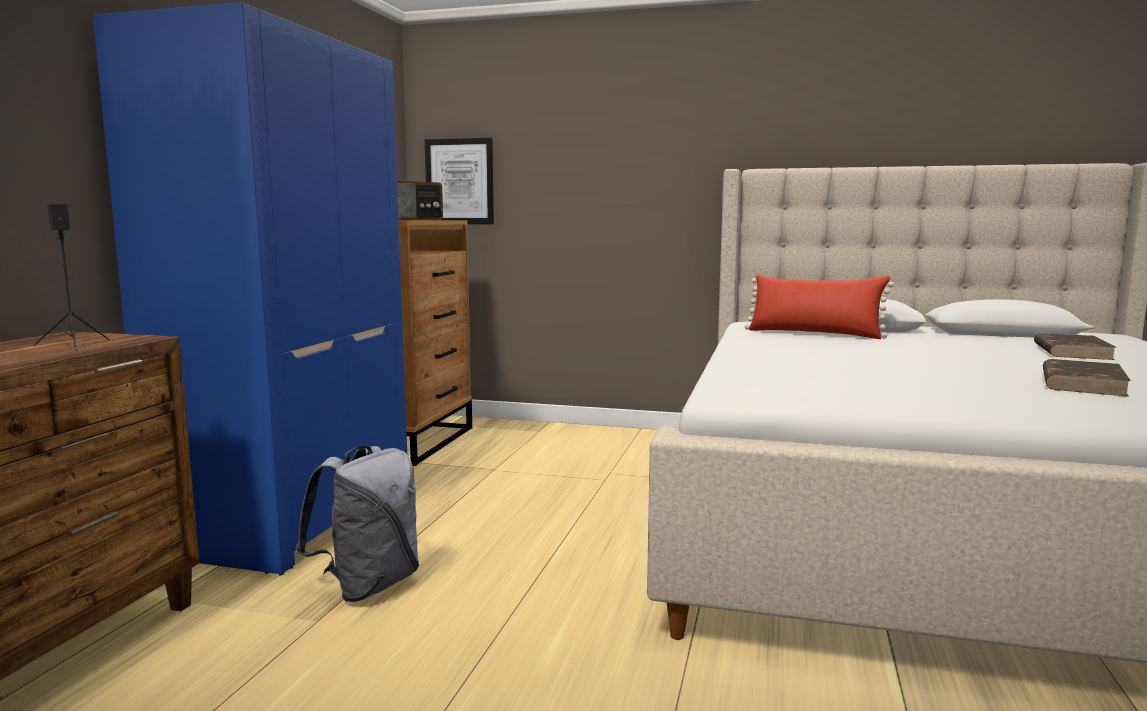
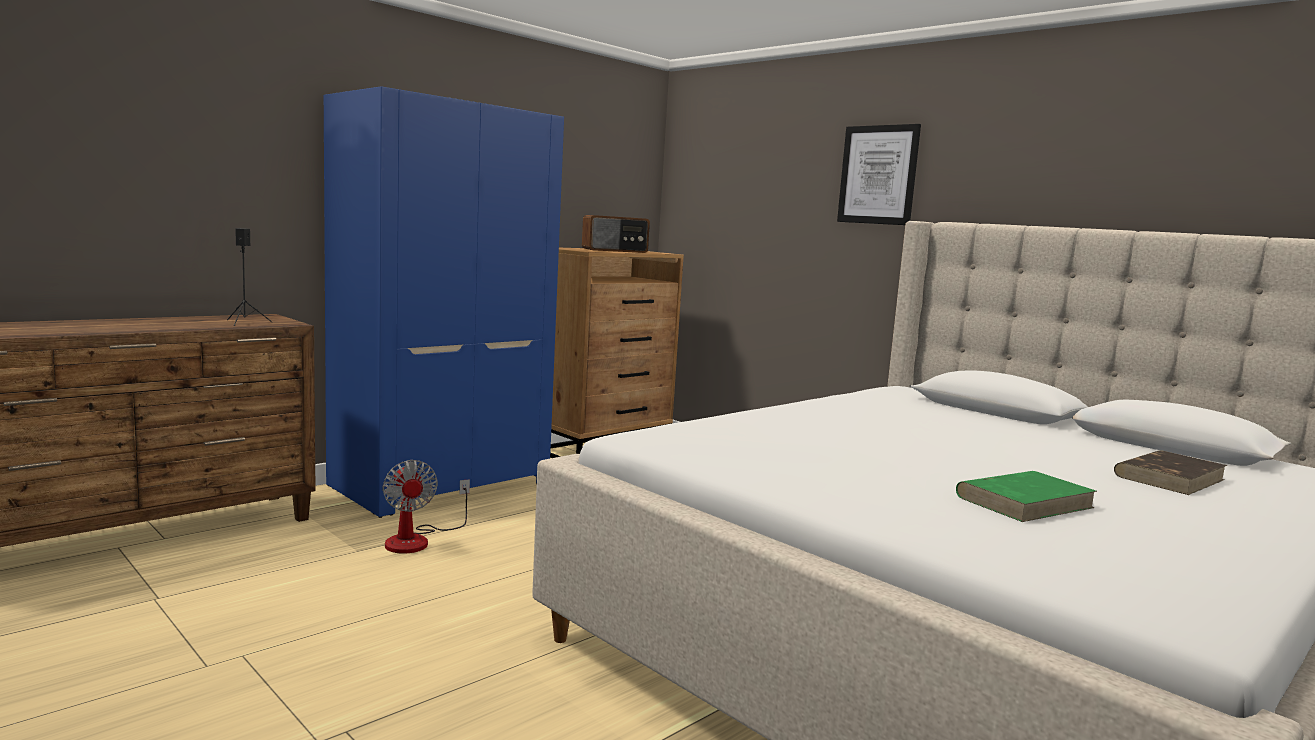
camera: 30 degrees right, 0 degrees up
grey backpack [295,445,419,602] -> fan [383,460,470,554]
picture [425,138,494,224] -> picture moved to [837,124,921,225]
red pillow [745,274,894,339] -> none
brown book [1043,359,1131,397] -> green book [956,471,1097,522]

